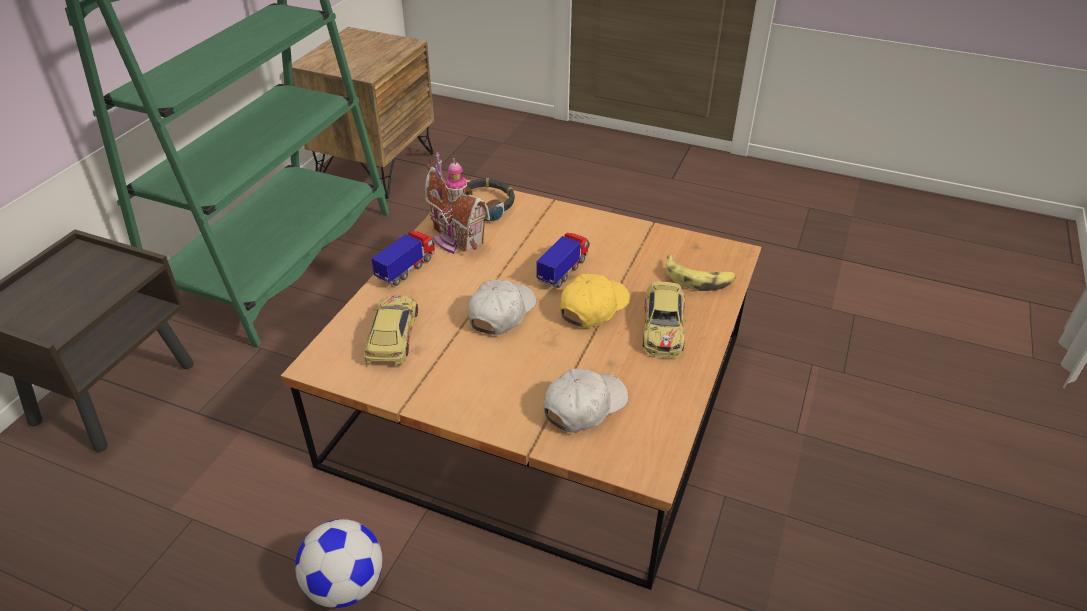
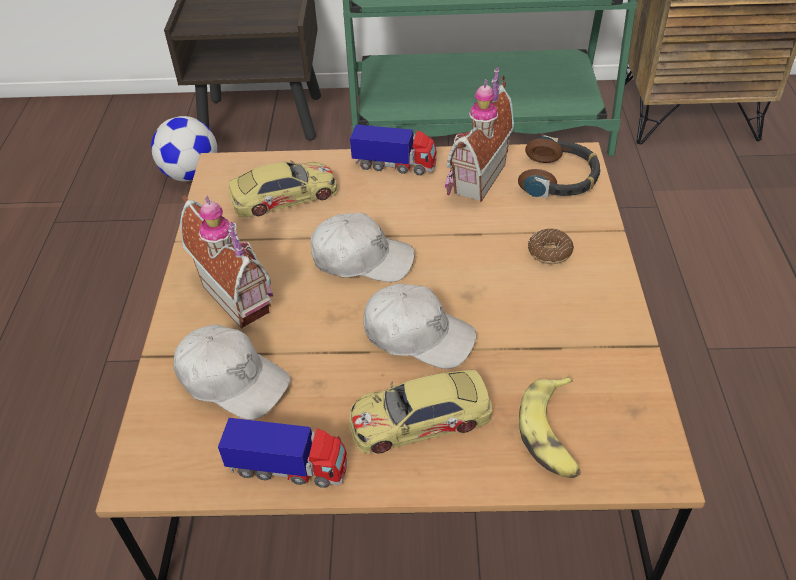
camera: 70 degrees right, 5 degrees up
football [296,519,382,608] -> football moved to [151,116,217,182]
toy truck [537,233,589,288] -> toy truck moved to [218,418,347,488]
yellow cap [560,274,630,328] -> white cap [363,283,476,369]
none -> toy house [180,195,273,329]
none -> donut [528,228,574,264]

